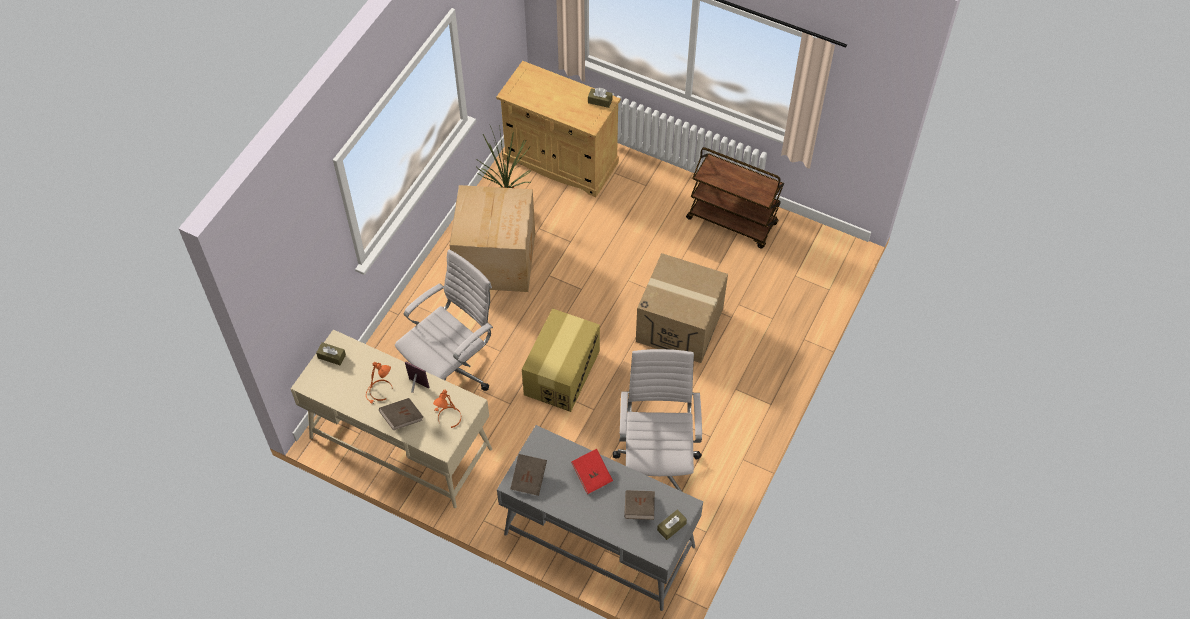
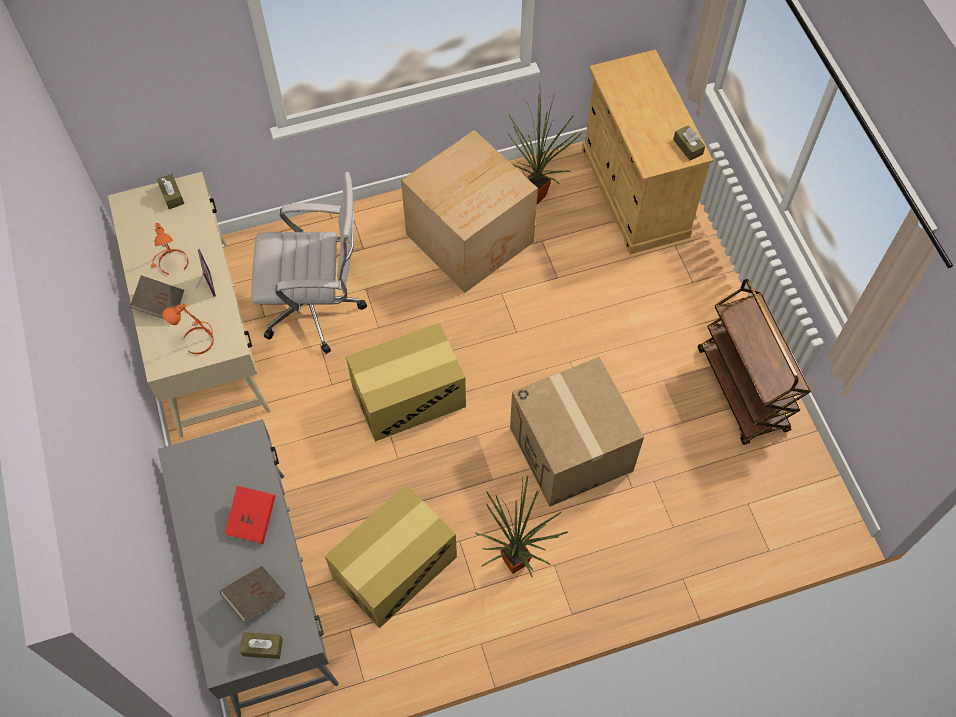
camera: 45 degrees right, 5 degrees up
brown book [510,454,547,496] -> none
white office chair [613,349,702,491] -> cardboard box [325,485,457,628]
none -> potted plant [474,476,569,578]

